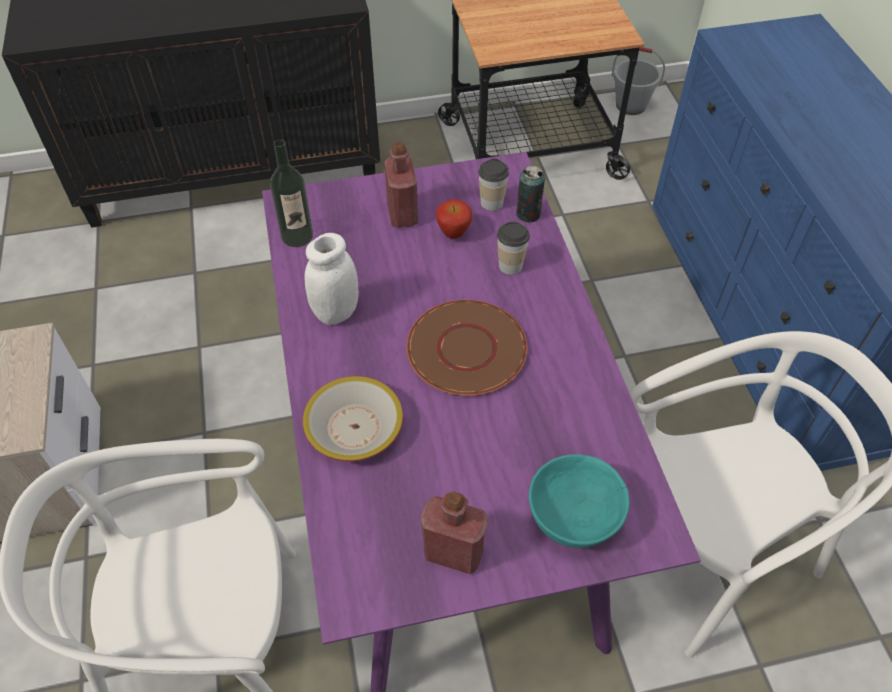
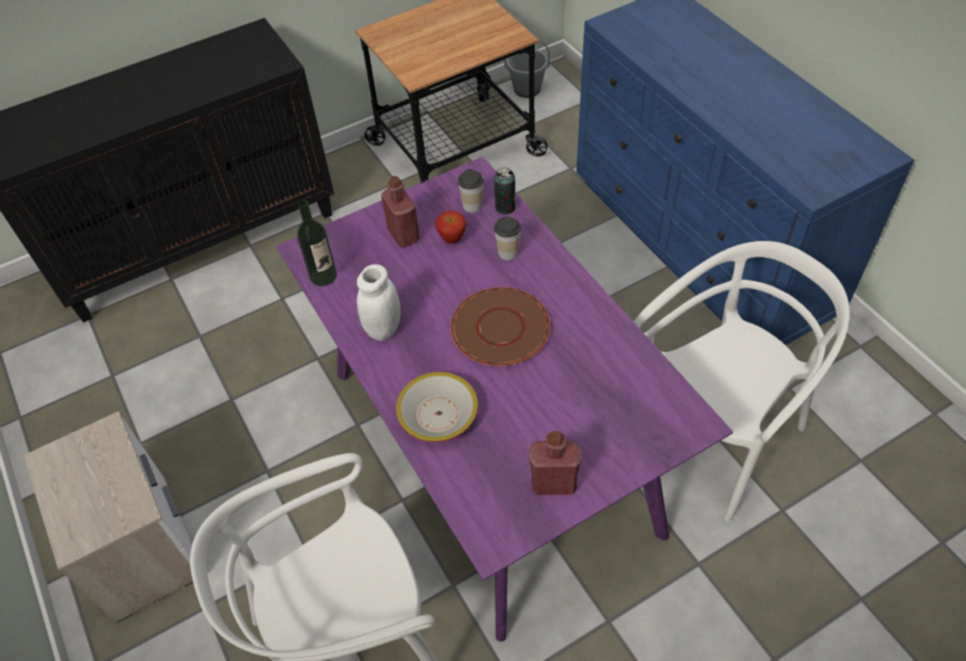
camera: 15 degrees left, 0 degrees up
turquoise bowl [529,454,630,548] -> none

